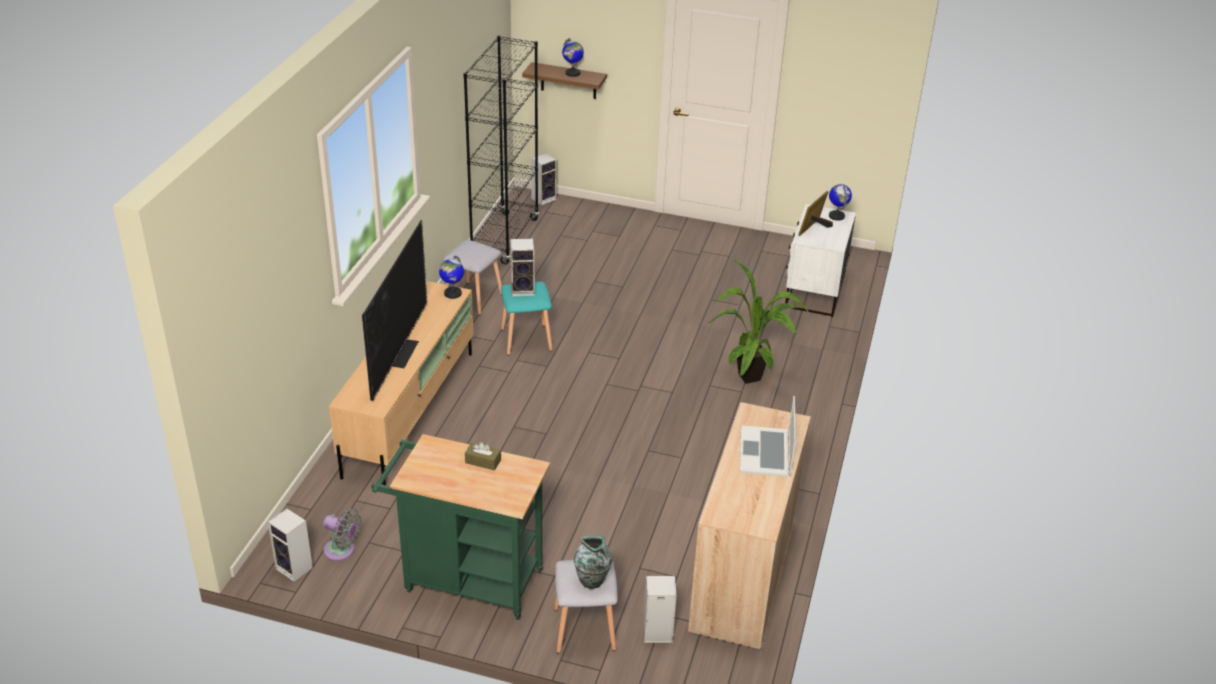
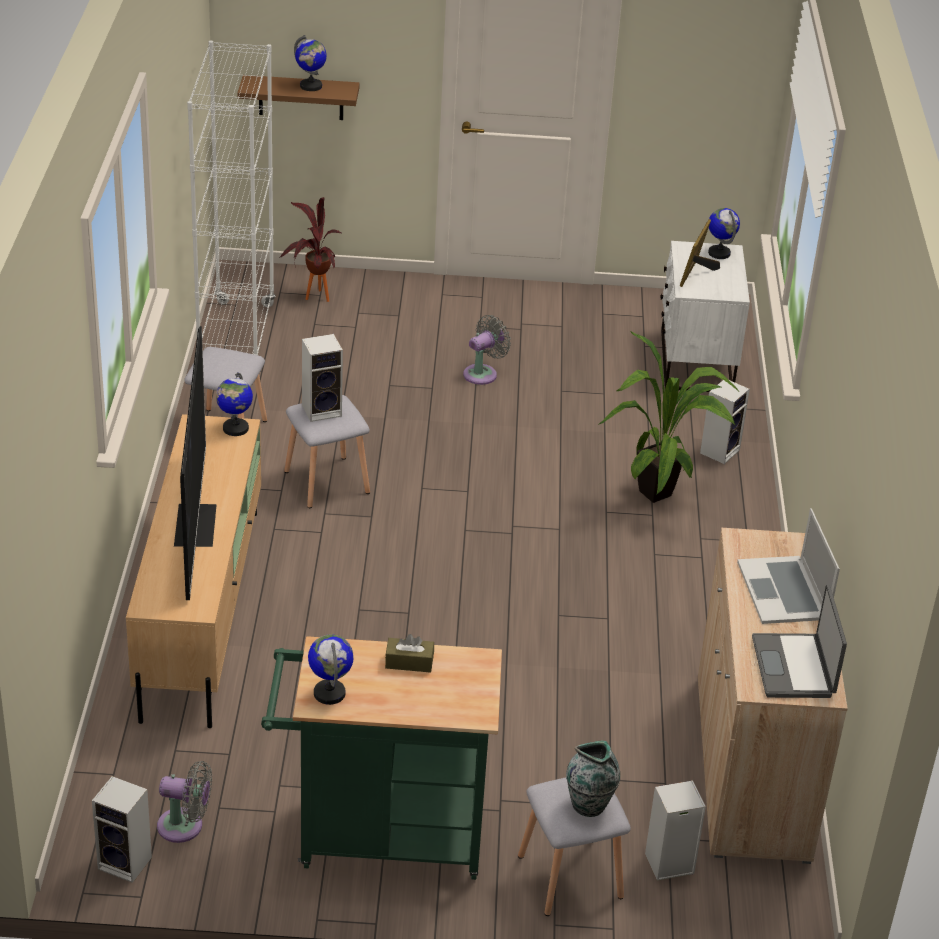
camera: 15 degrees left, 0 degrees up
black bookcase [463,35,539,264] -> white bookcase [187,41,276,355]
turquoise stool [501,282,553,355] -> grey stool [284,395,370,508]
speaker [531,153,557,205] -> speaker moved to [700,380,750,464]
none -> potted plant [279,197,341,302]
none -> globe [308,634,354,705]
none -> grey fan [463,315,511,385]
none -> laptop [752,585,847,698]

